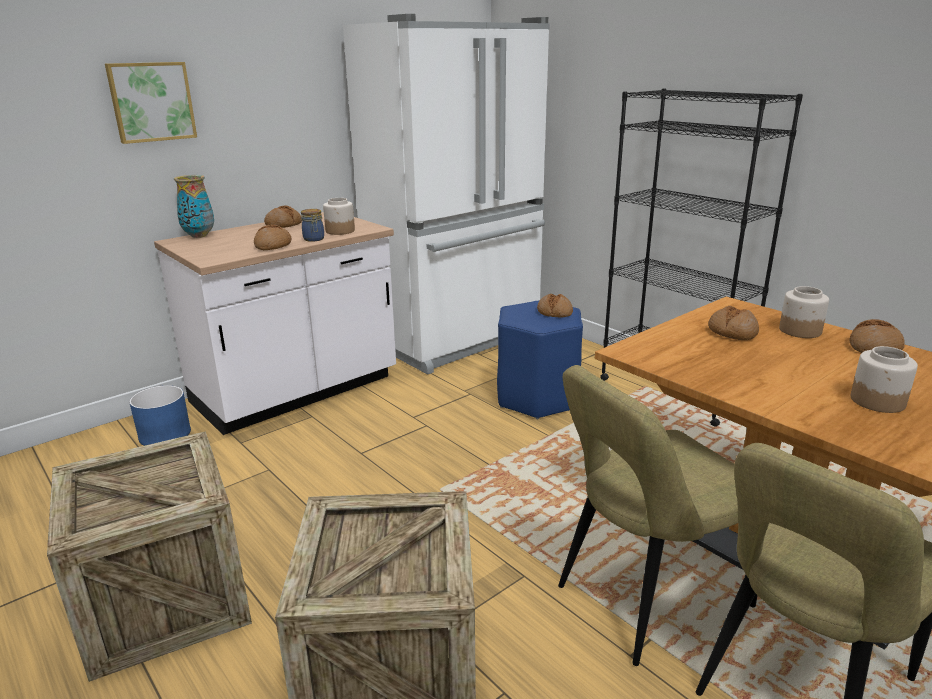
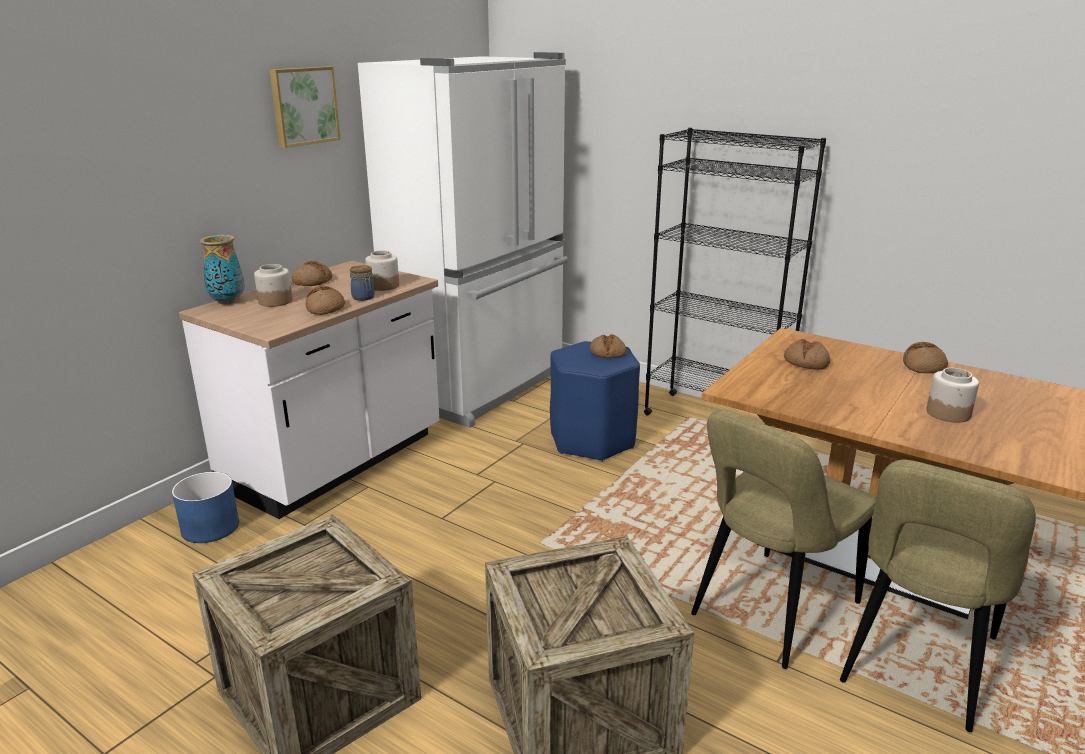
camera: 15 degrees left, 0 degrees up
picture [105,62,197,144] -> picture moved to [270,66,341,148]
jar [779,286,829,338] -> jar moved to [254,264,293,307]

